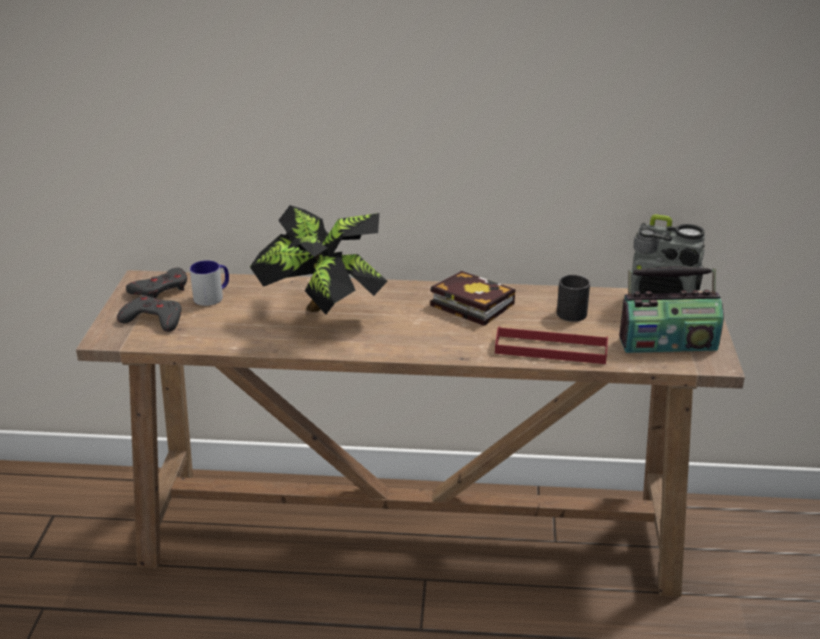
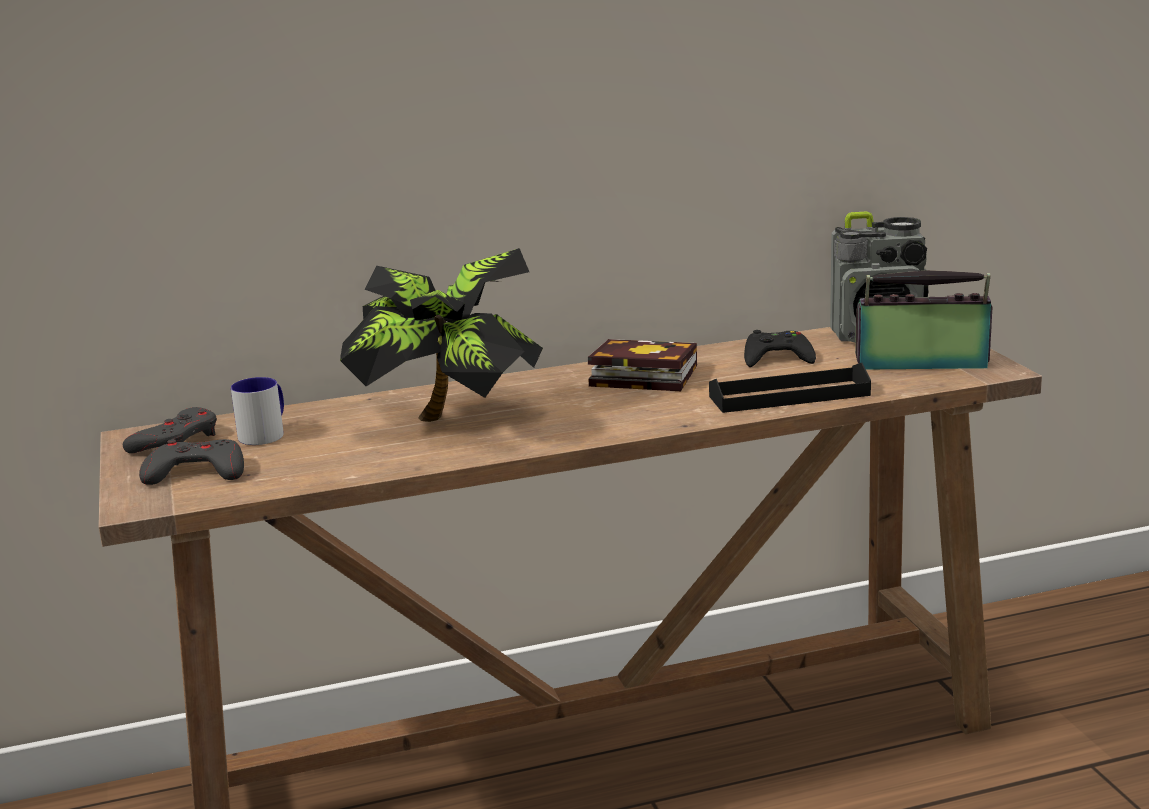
camera: 20 degrees left, 10 degrees down
red tray [495,326,608,364] -> black tray [709,363,871,413]
black mug [557,275,590,322] -> black game controller [744,330,816,367]
radio [619,266,724,353] -> radio turned 150 degrees counterclockwise [855,270,993,370]

